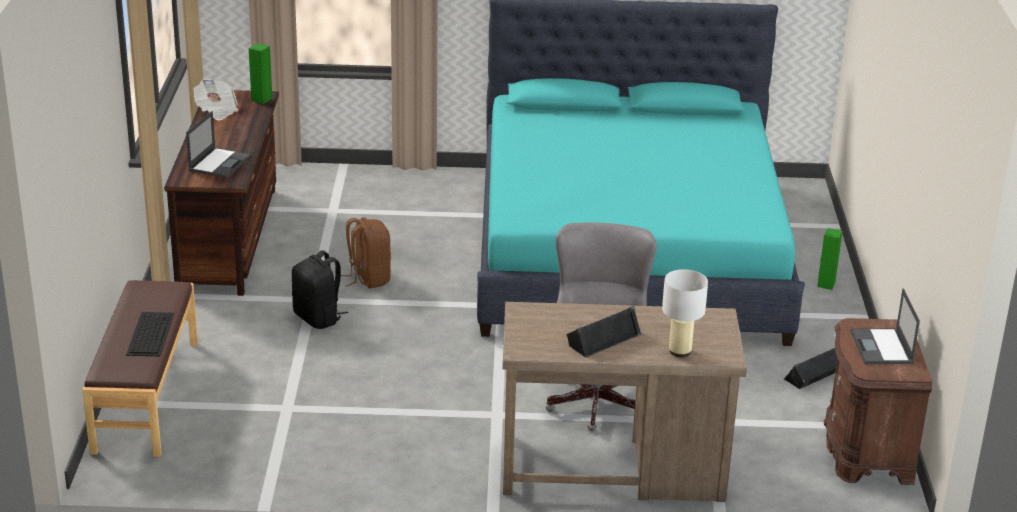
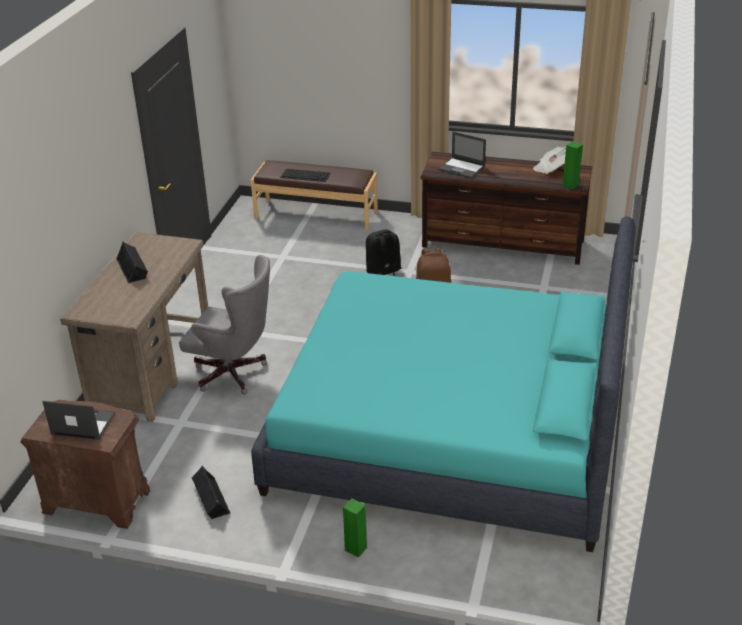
camera: 105 degrees right, 5 degrees up
white table lamp [662,269,708,357] -> none

